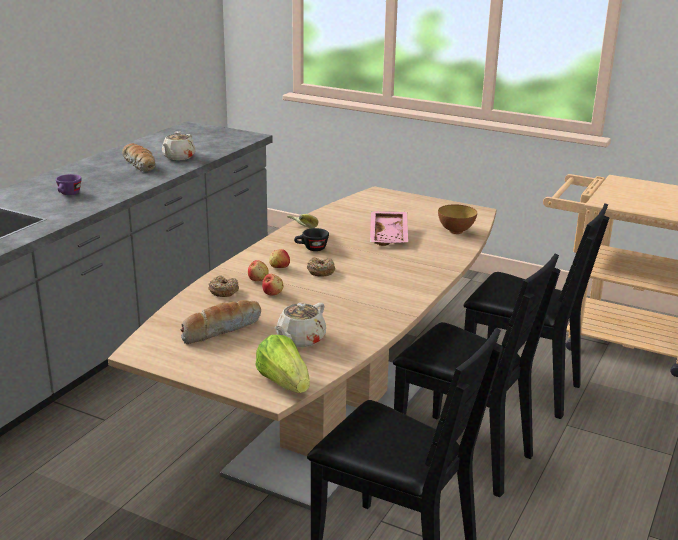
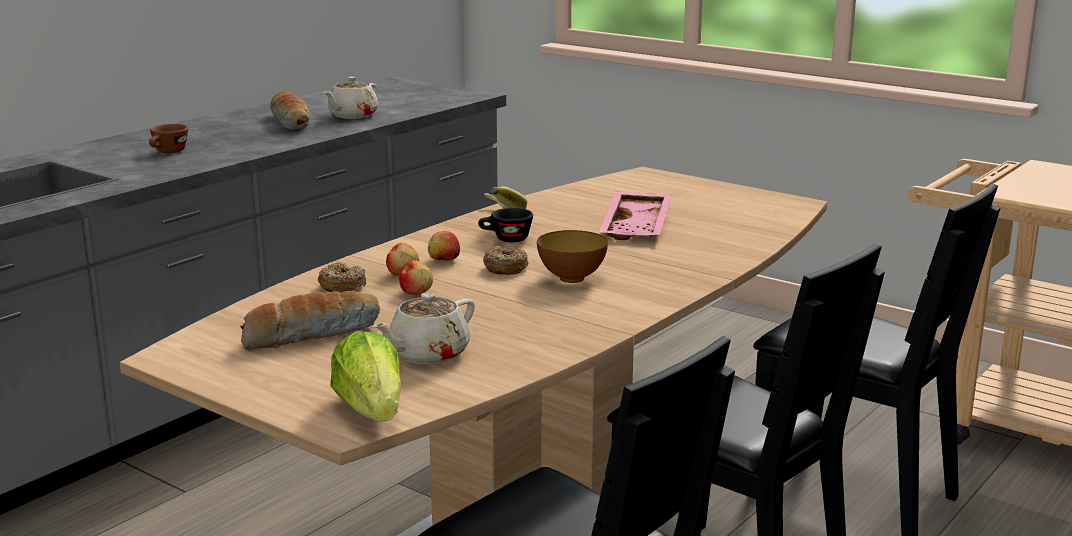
camera: 10 degrees right, 5 degrees down
purple cup [56,174,82,195] -> brown cup [149,124,188,153]
bowl [438,204,477,234] -> bowl moved to [537,230,608,283]

